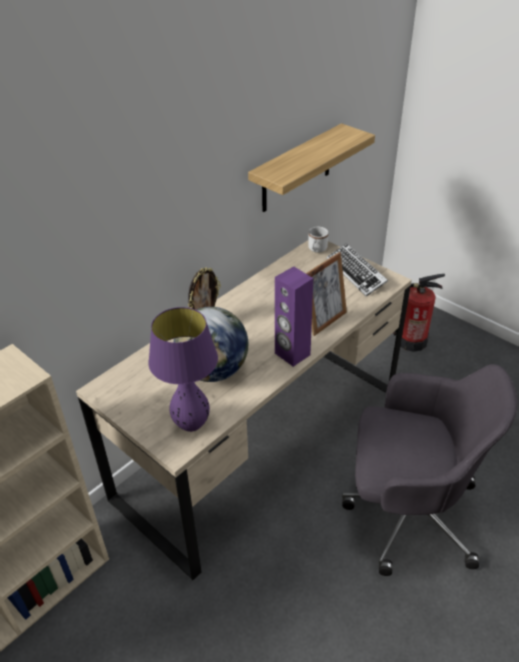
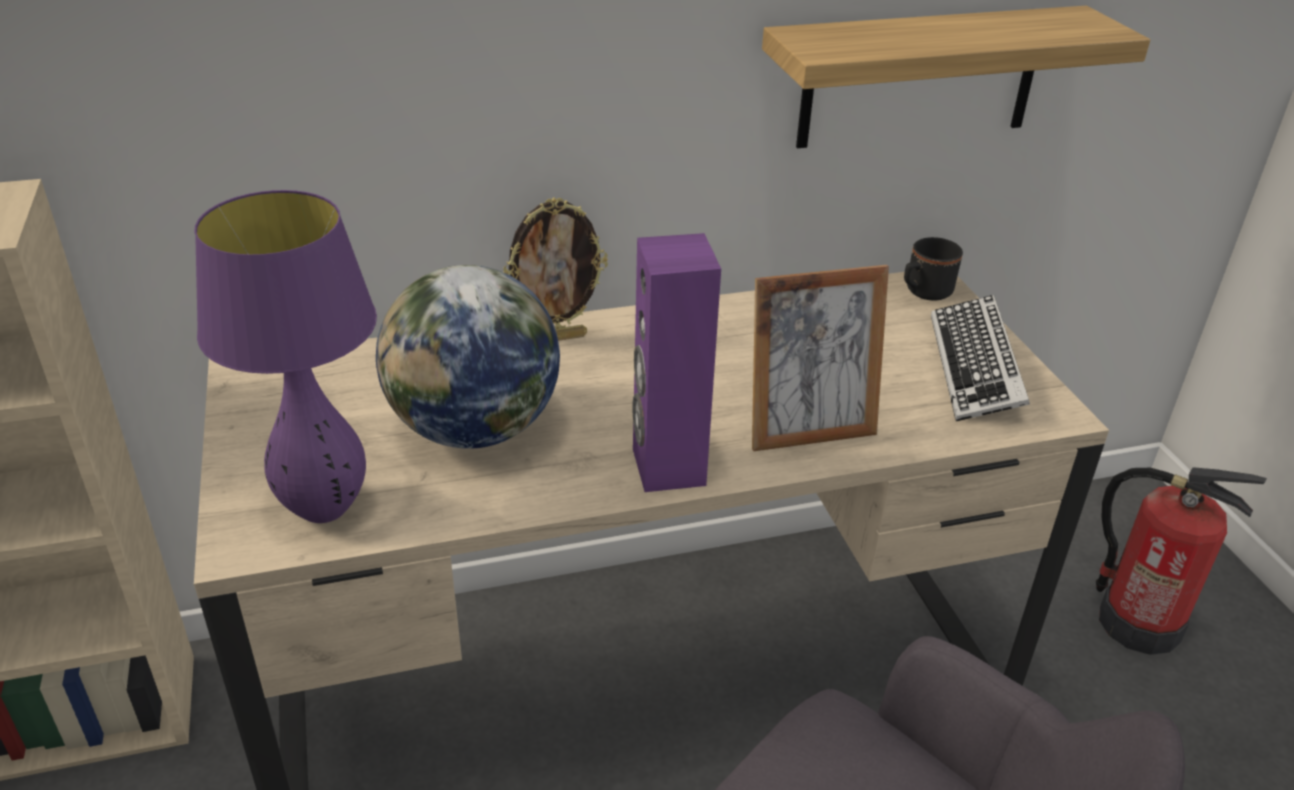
camera: 30 degrees right, 5 degrees down
white mug [308,227,329,253] -> black mug [904,237,963,301]

